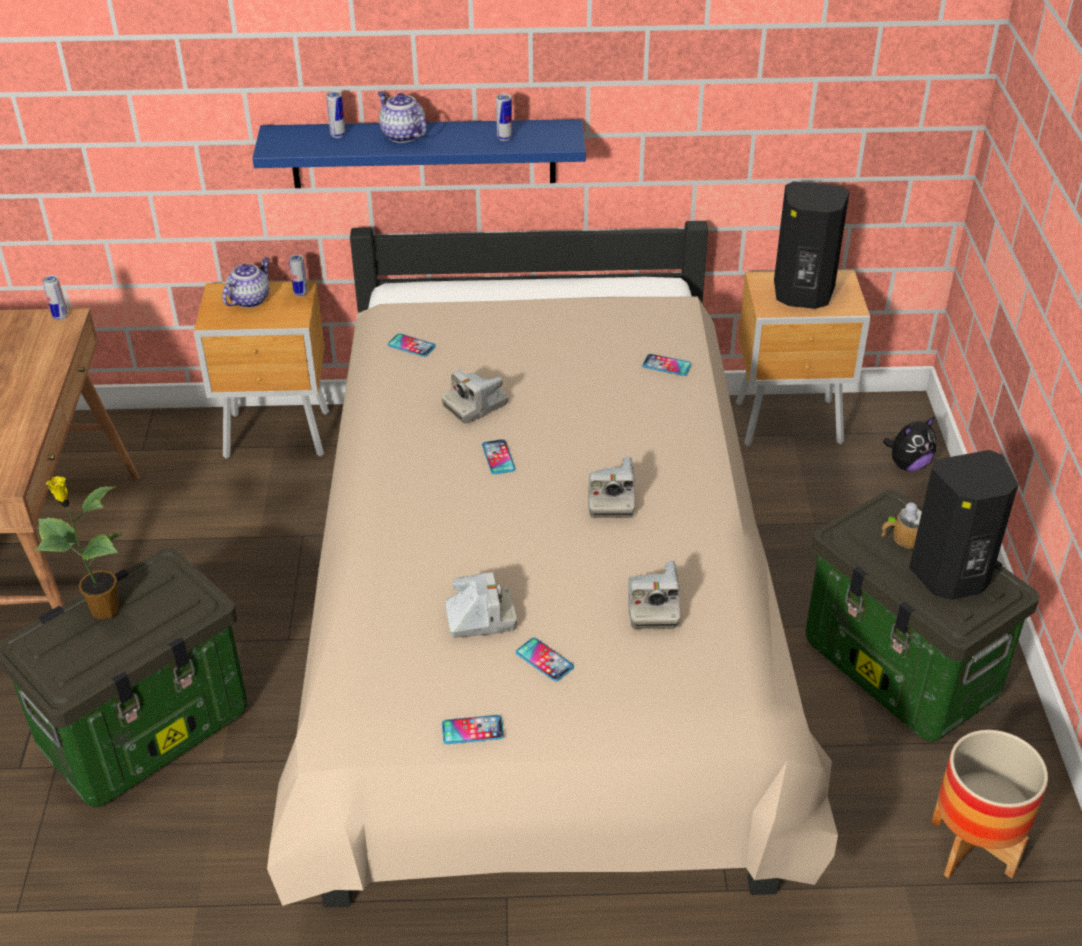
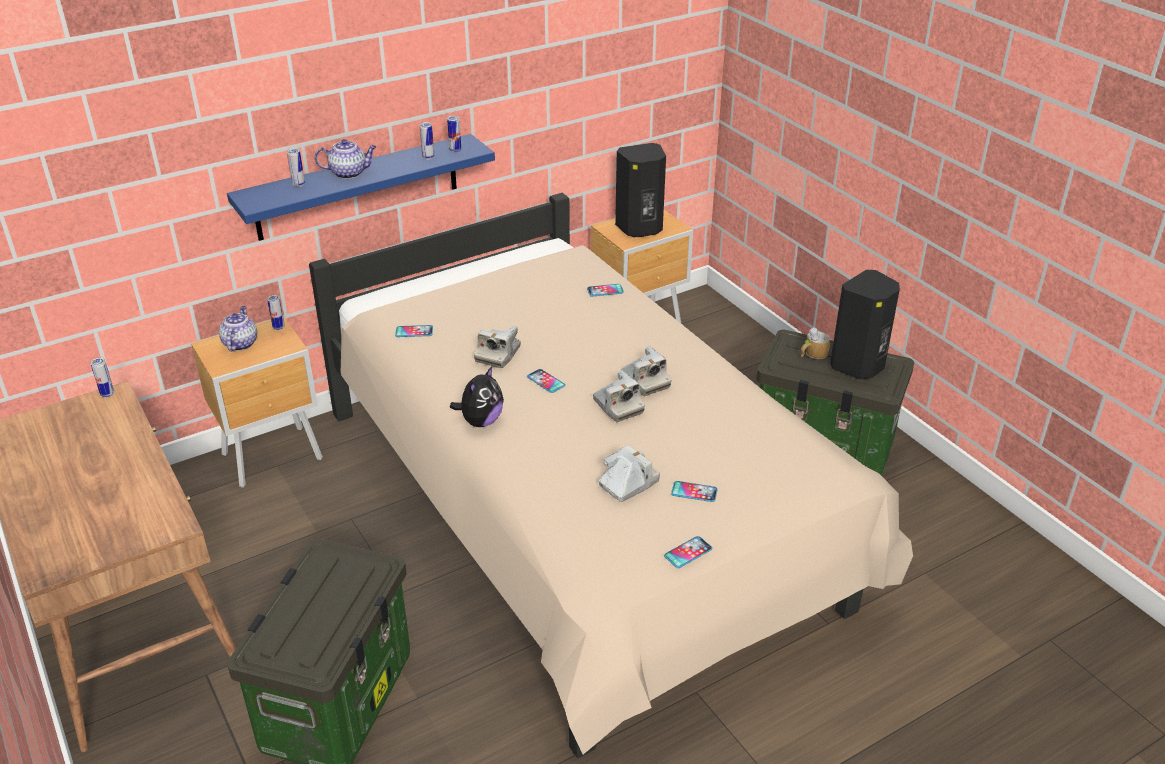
camera: 30 degrees left, 5 degrees down
potted plant [35,476,124,620] -> none
teapot [378,91,426,143] -> teapot turned 150 degrees clockwise [315,139,377,179]
camera [628,561,680,629] -> camera moved to [593,370,645,422]
plush toy [883,416,936,471] -> plush toy moved to [450,366,504,427]
planter [931,730,1048,879] -> none
none -> can [447,116,461,153]

